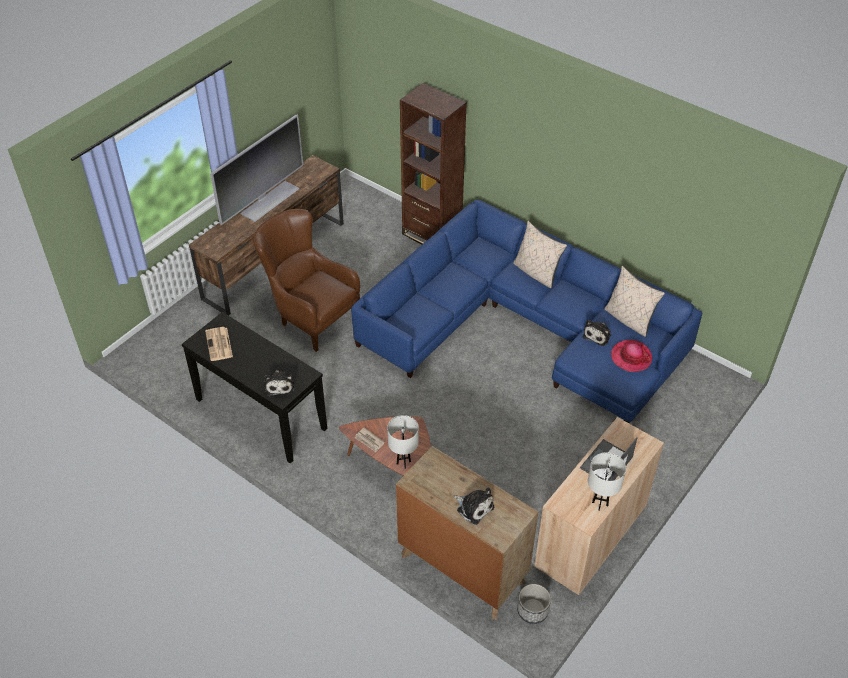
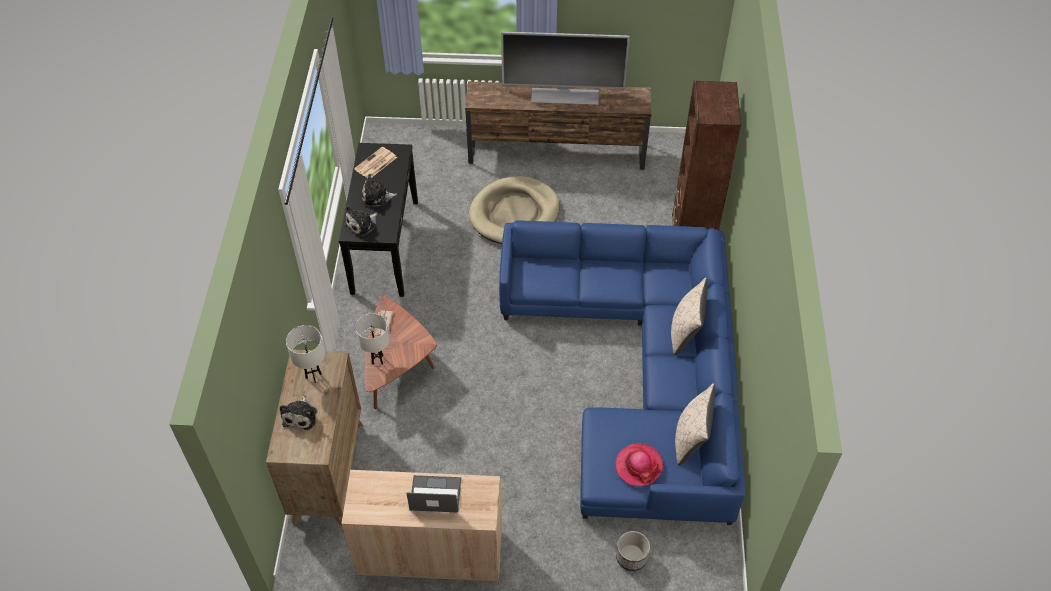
camera: 55 degrees right, 5 degrees up
brown armchair [253,209,360,352] -> beige dog bed [469,176,560,244]
planter [517,584,551,624] -> planter moved to [616,531,650,571]
plush toy [583,320,611,346] -> plush toy moved to [362,174,397,207]
white table lamp [588,452,626,511] -> white table lamp moved to [286,325,325,383]

